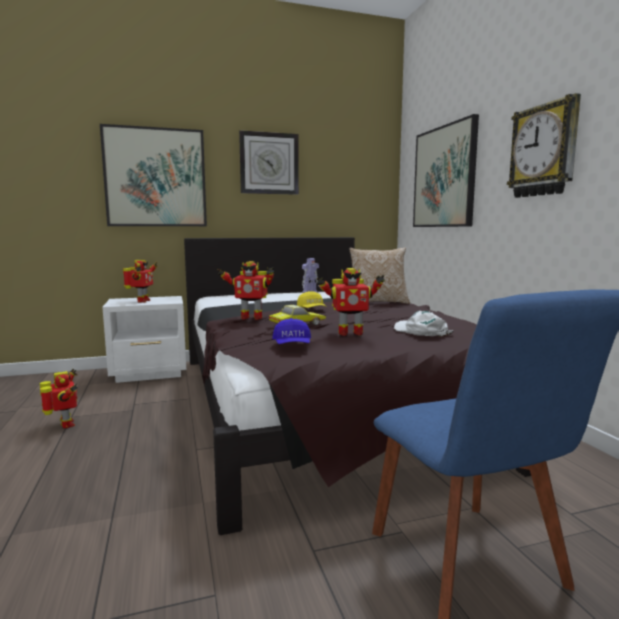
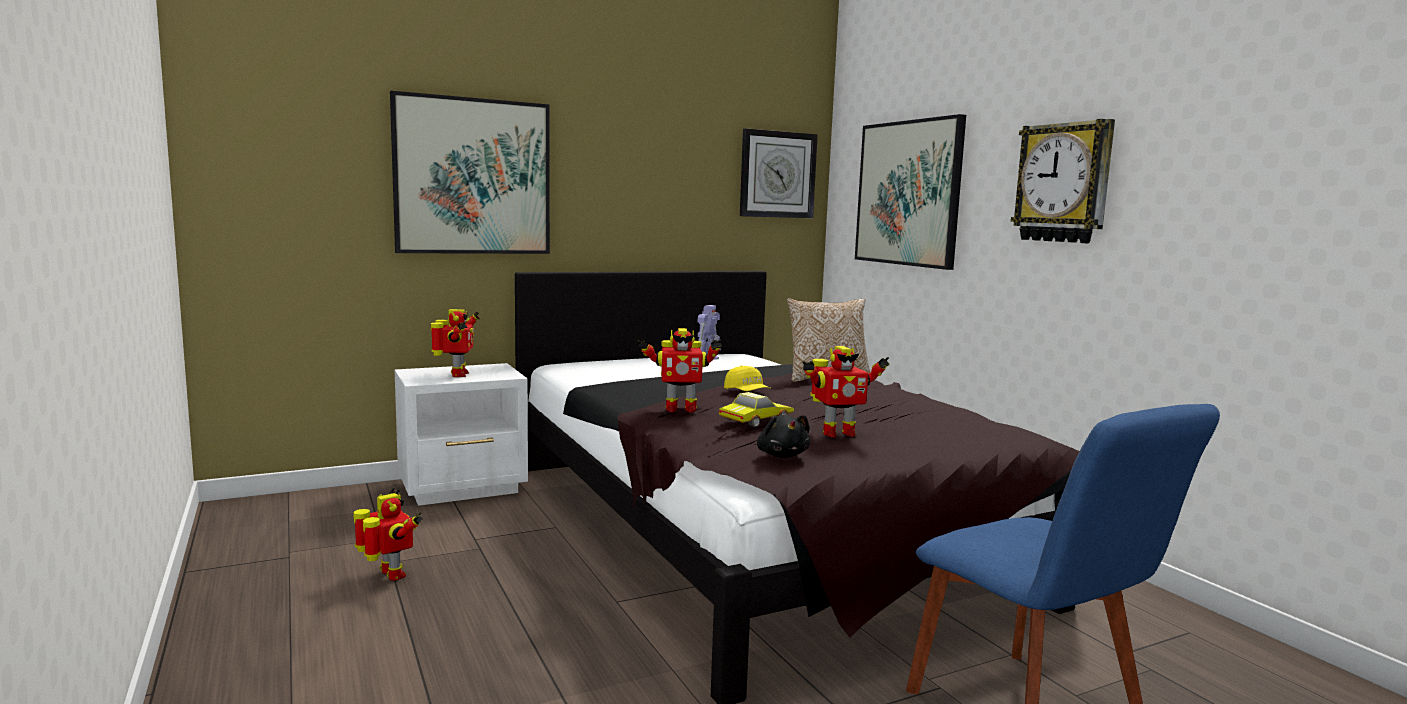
camera: 10 degrees left, 0 degrees up
wall clock [239,130,299,195] -> wall clock moved to [740,128,818,218]
blue cap [272,318,311,344] -> black plush toy [757,415,810,458]
white cap [394,311,453,337] -> none

